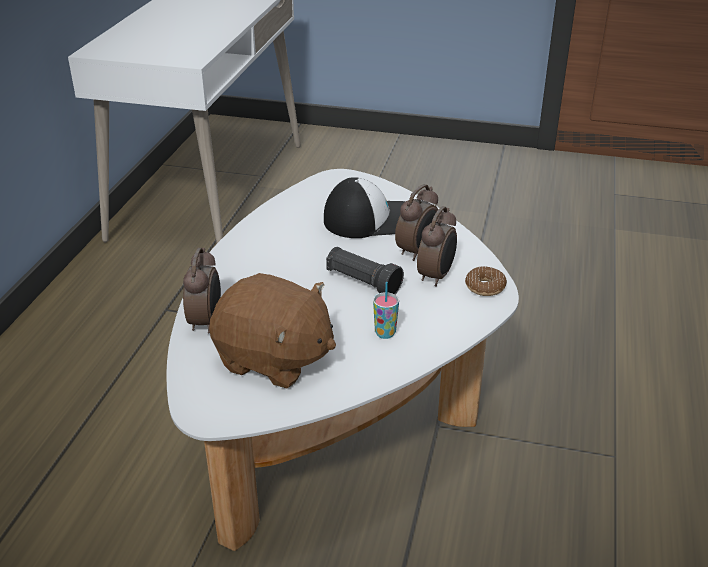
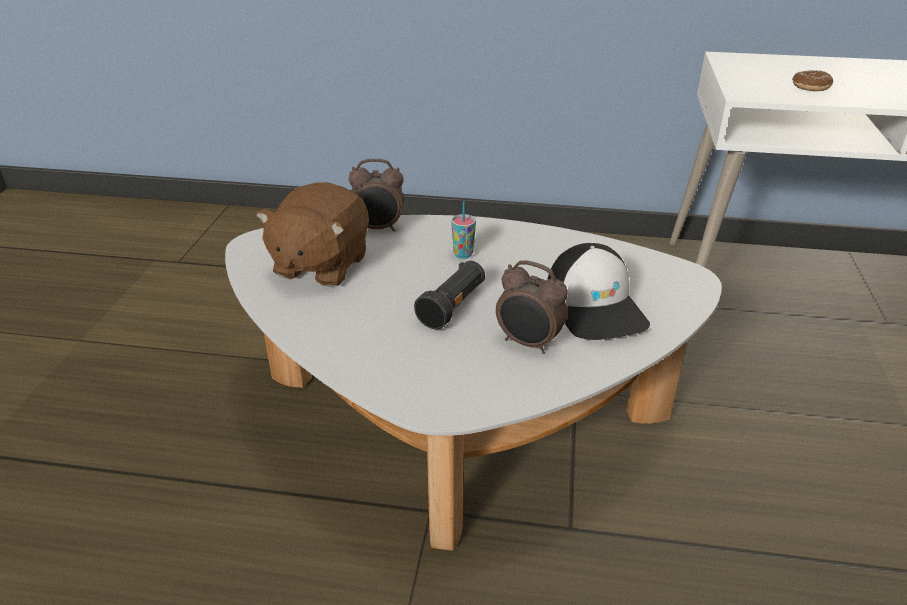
camera: 85 degrees right, 0 degrees up
cup [373,282,399,339] -> cup moved to [451,201,476,259]
alarm clock [417,206,457,287] -> none
donut [465,266,507,296] -> donut moved to [793,70,833,91]

